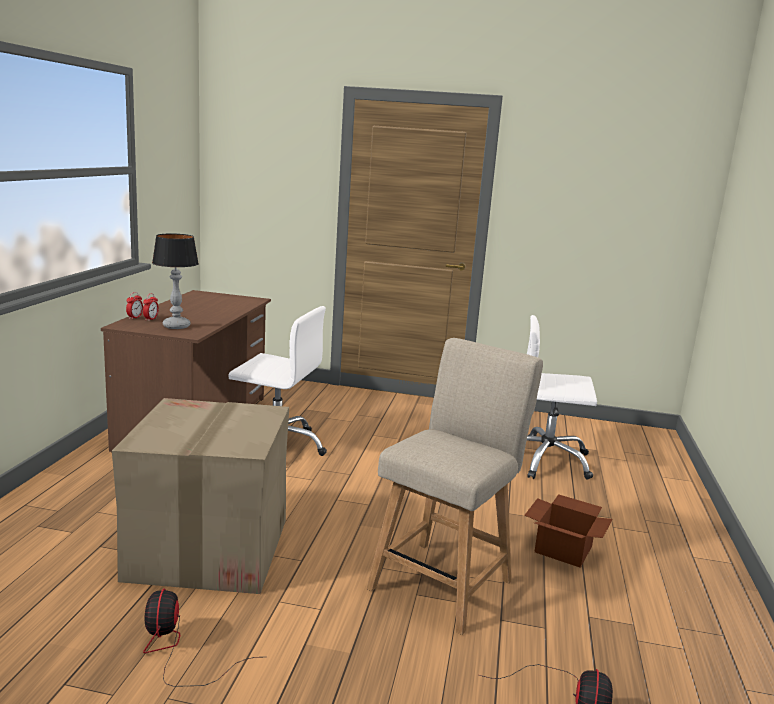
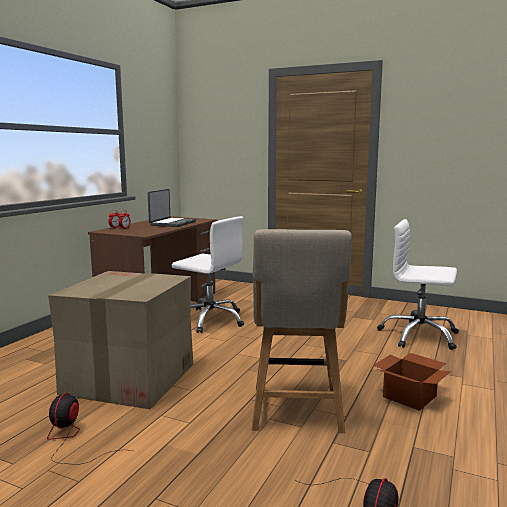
camera: 15 degrees right, 5 degrees down
table lamp [152,233,199,329] -> none
beige chair [366,338,543,635] -> beige chair turned 135 degrees clockwise [252,229,352,433]
none -> laptop [148,189,196,227]

